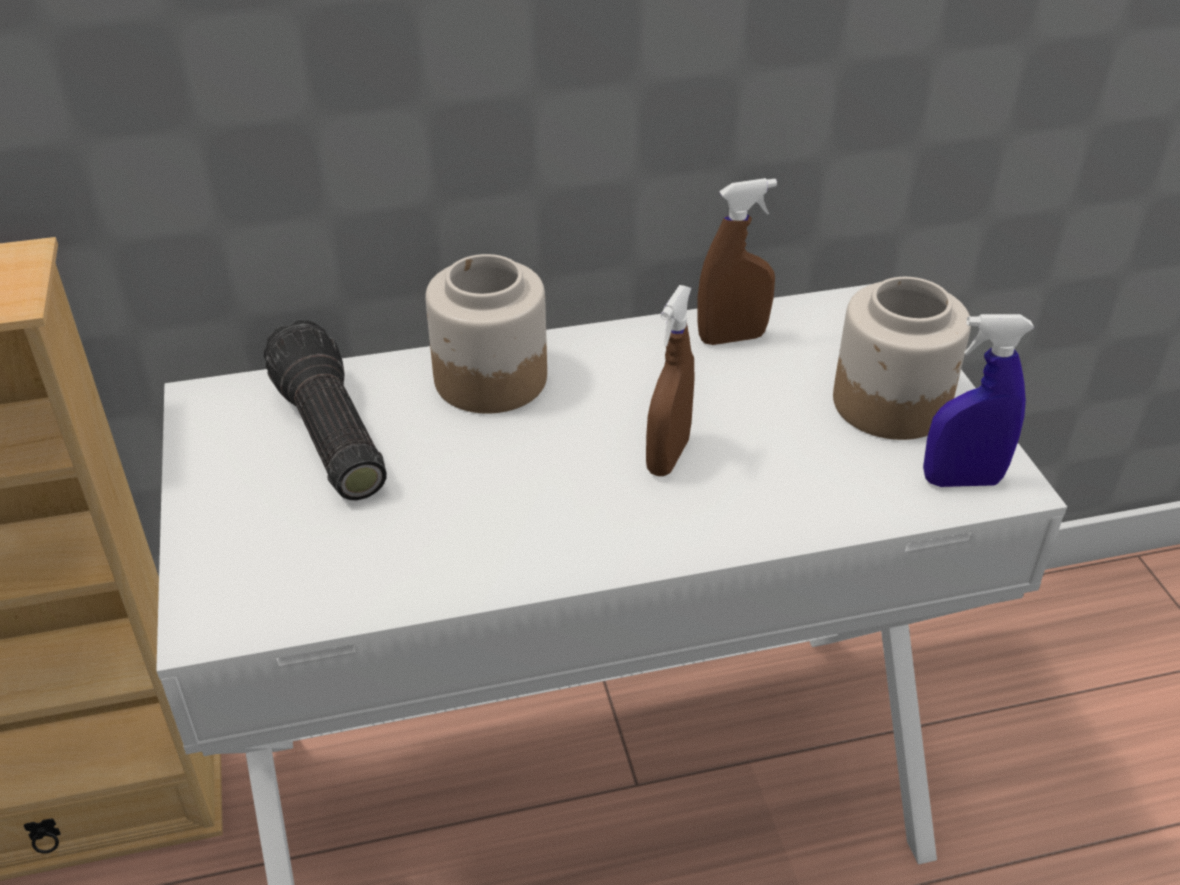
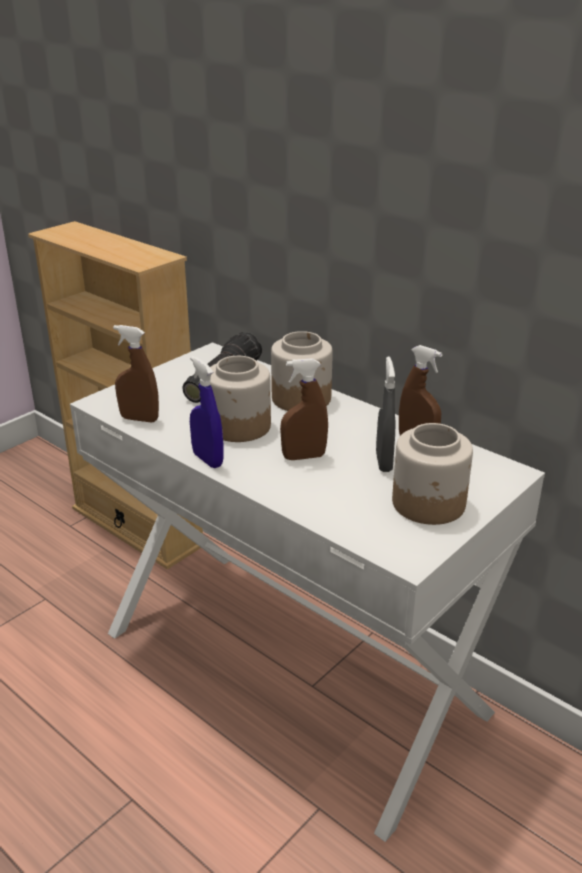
camera: 55 degrees right, 10 degrees down
blue spray bottle [923,314,1034,487] -> blue spray bottle moved to [190,356,224,468]
none -> brown spray bottle [113,325,159,422]
none -> jar [210,356,271,442]
none -> grey spray bottle [376,357,396,472]

